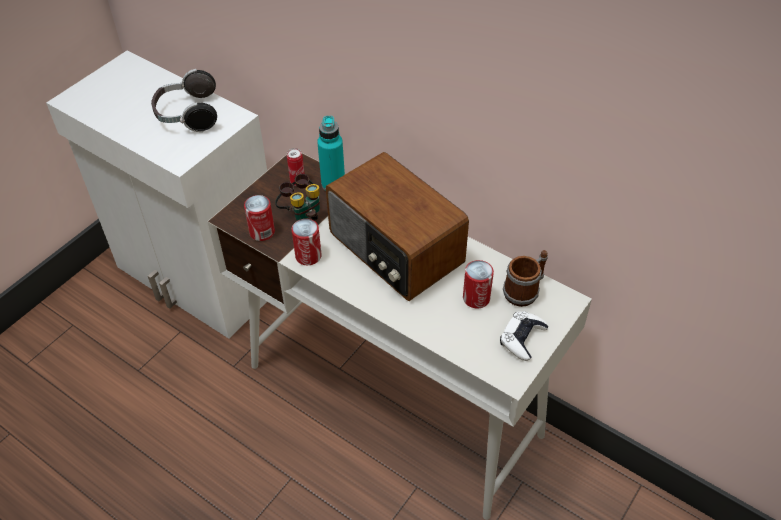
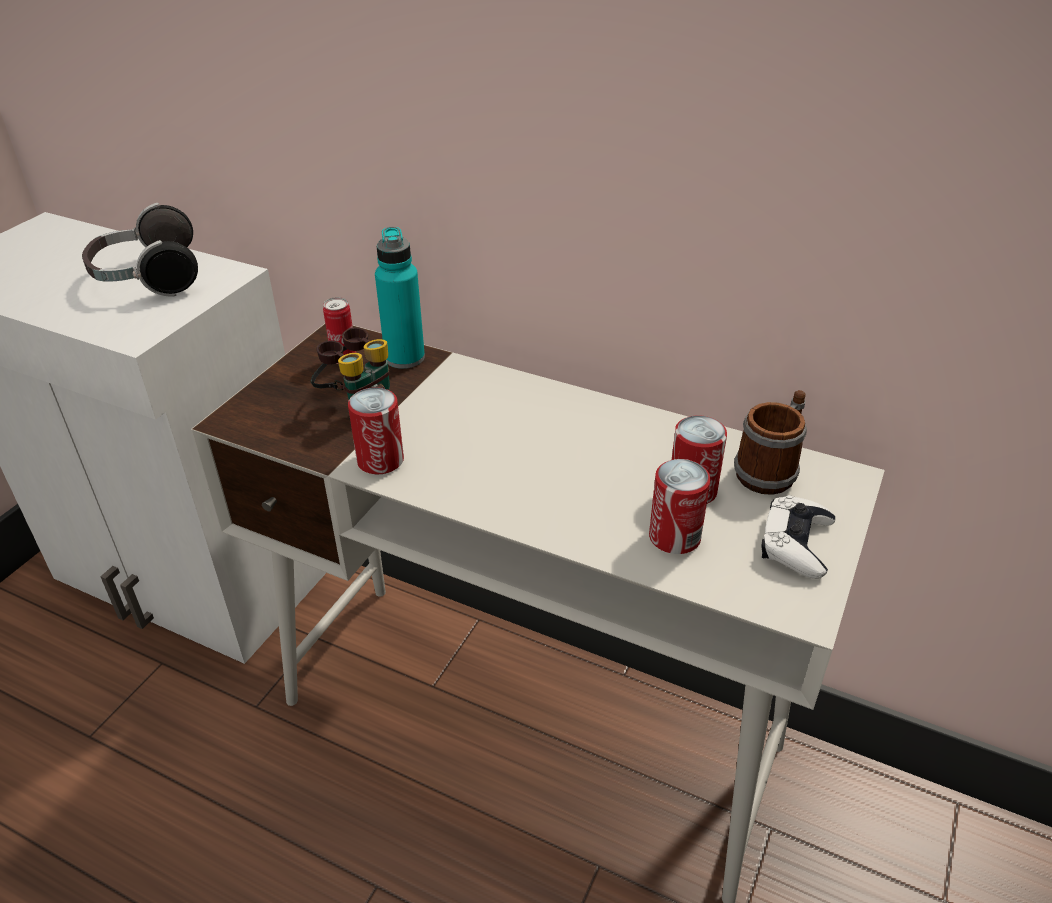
camera: 10 degrees left, 10 degrees down
can [244,195,275,241] -> can moved to [649,459,711,554]
radio [326,152,469,301] -> none

